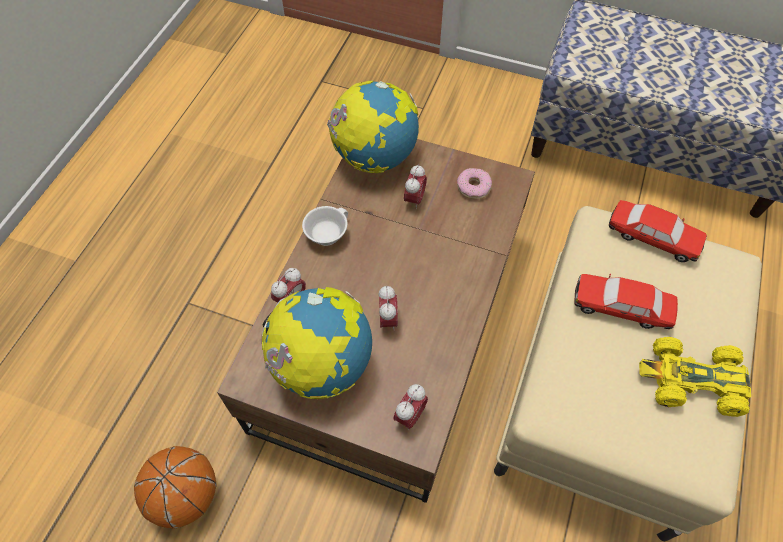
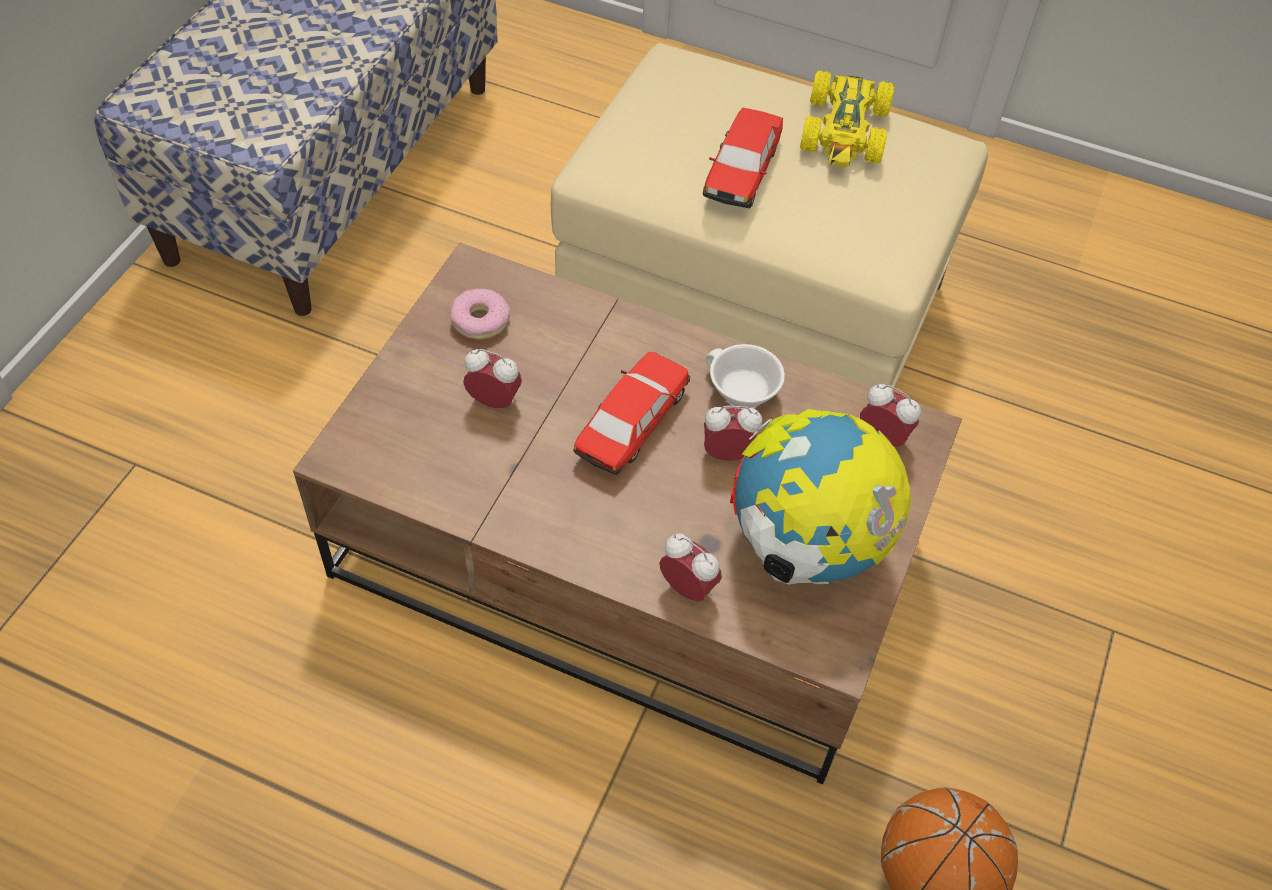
camera: 90 degrees left, 5 degrees down
white cup [302,206,348,246] -> white cup moved to [706,344,785,409]
globe [327,81,419,173] -> none
toy car [609,200,707,262] -> toy car moved to [573,352,690,475]

